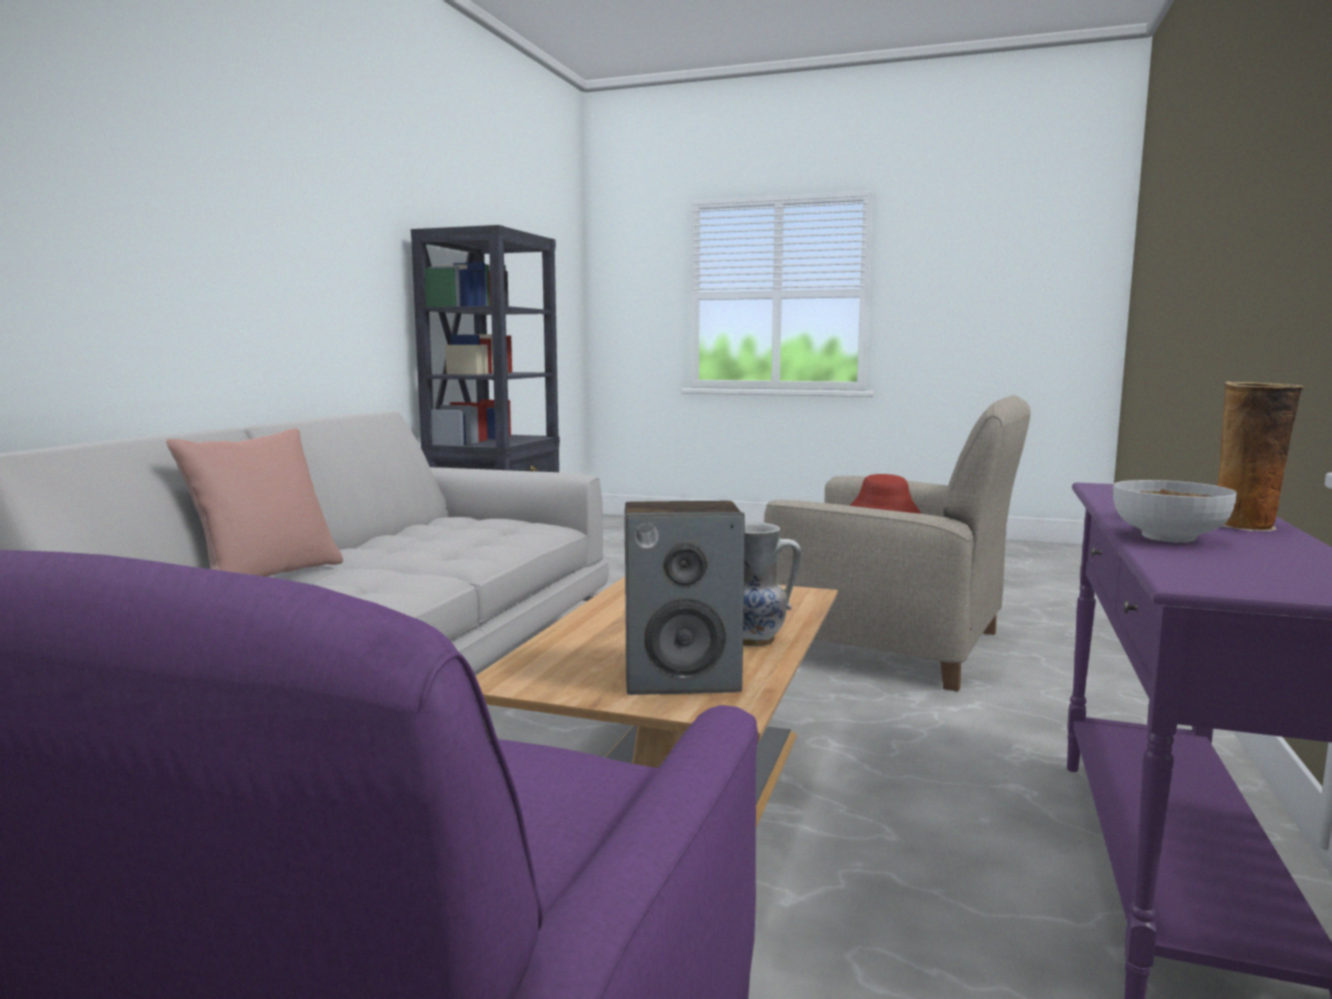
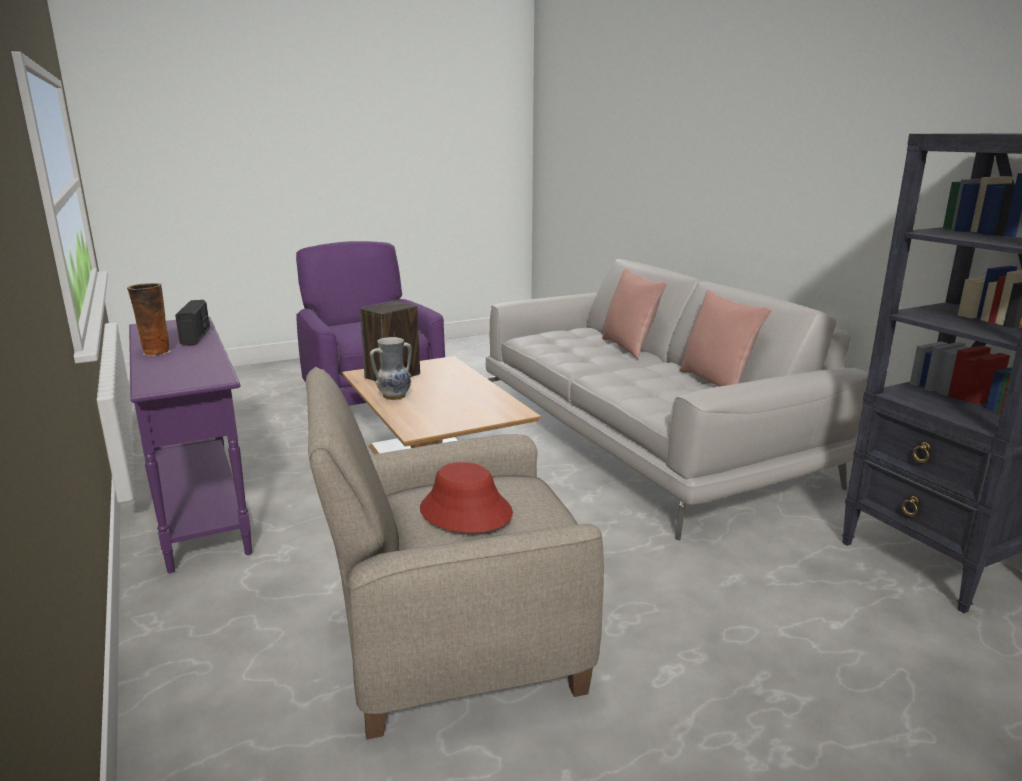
camera: 135 degrees right, 10 degrees up
bowl [1113,480,1237,543] -> radio [175,300,210,346]
none -> pink pillow [680,289,771,387]

